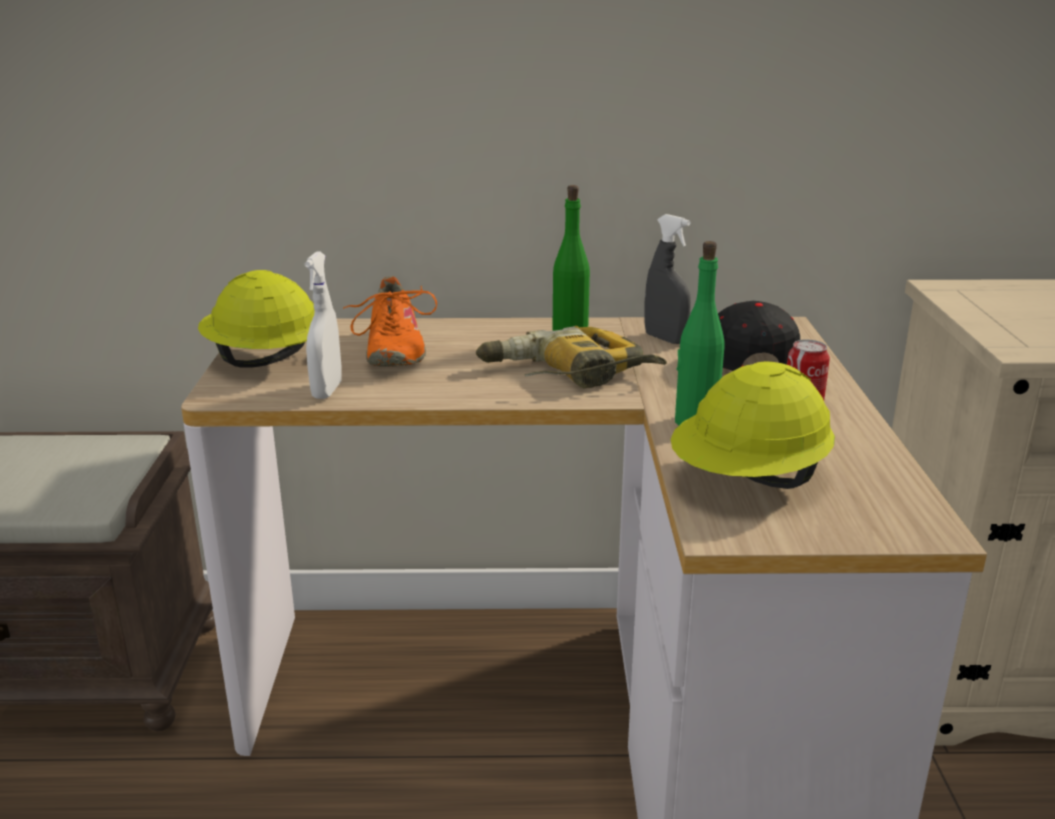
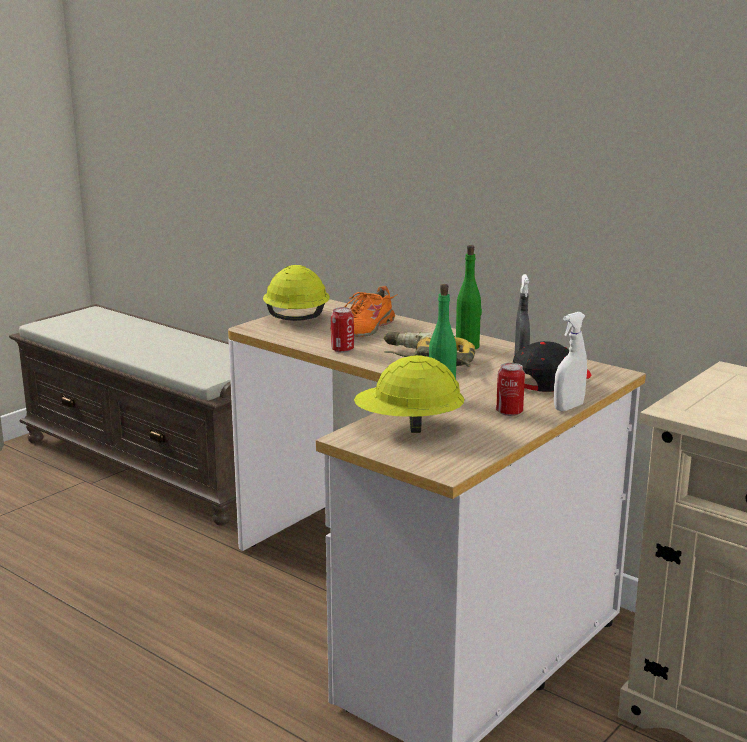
camera: 40 degrees right, 5 degrees down
white spray bottle [304,251,342,399] -> white spray bottle moved to [554,312,587,411]
none -> can [331,307,354,353]

